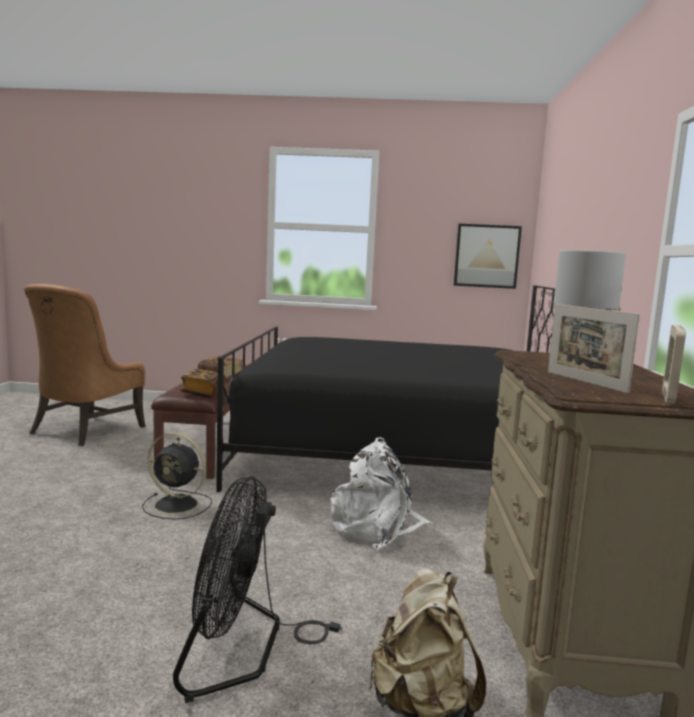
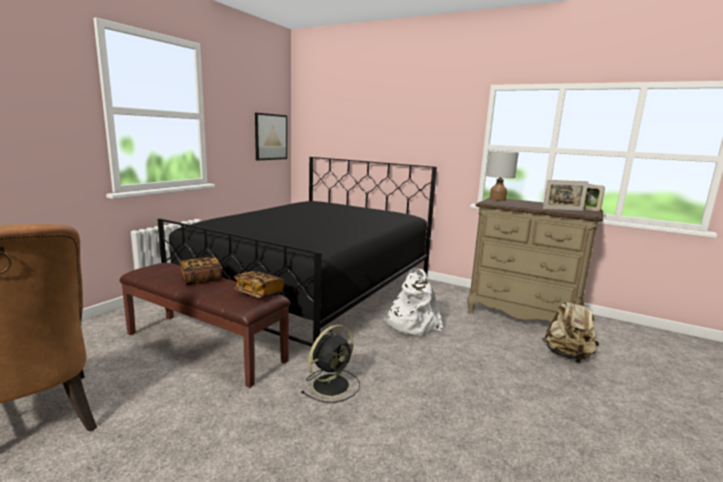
camera: 65 degrees left, 5 degrees up
black fan [173,476,343,703] -> none

